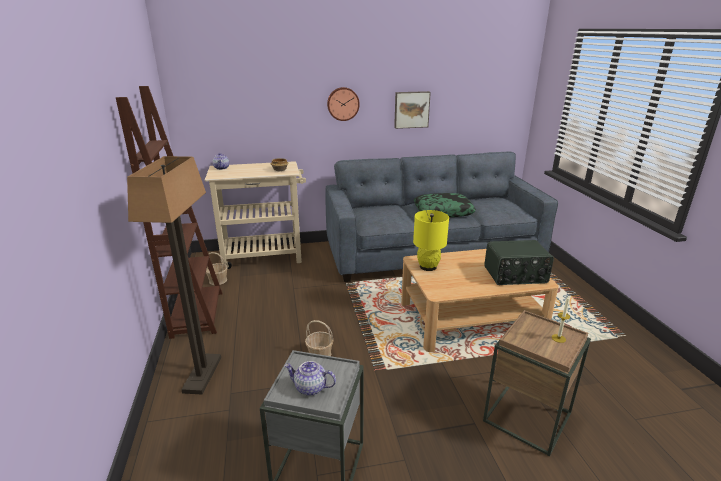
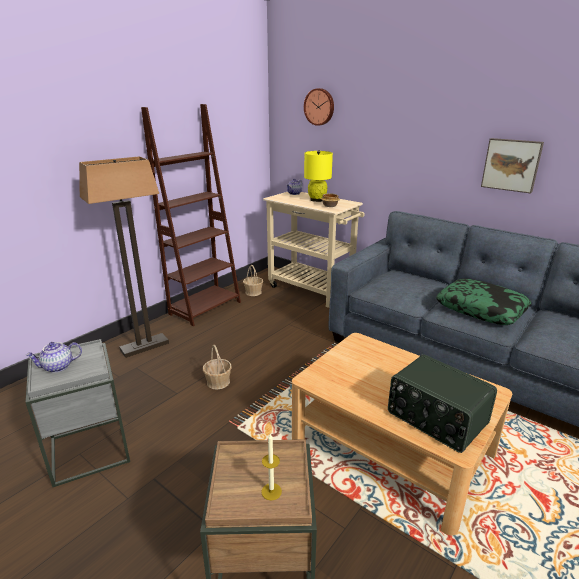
camera: 50 degrees right, 0 degrees up
teapot [284,361,336,396] -> teapot turned 90 degrees counterclockwise [26,342,82,373]
wall clock [327,87,360,121] -> wall clock moved to [304,88,334,126]
yellow table lamp [413,210,449,271] -> yellow table lamp moved to [304,150,333,202]

